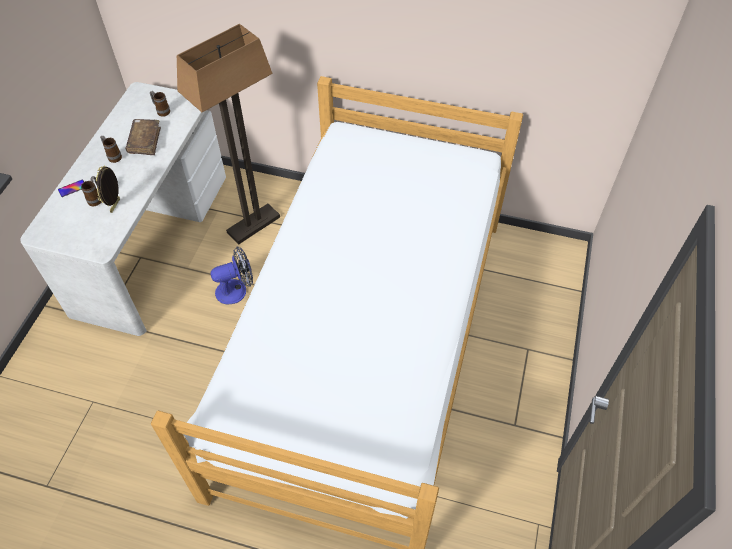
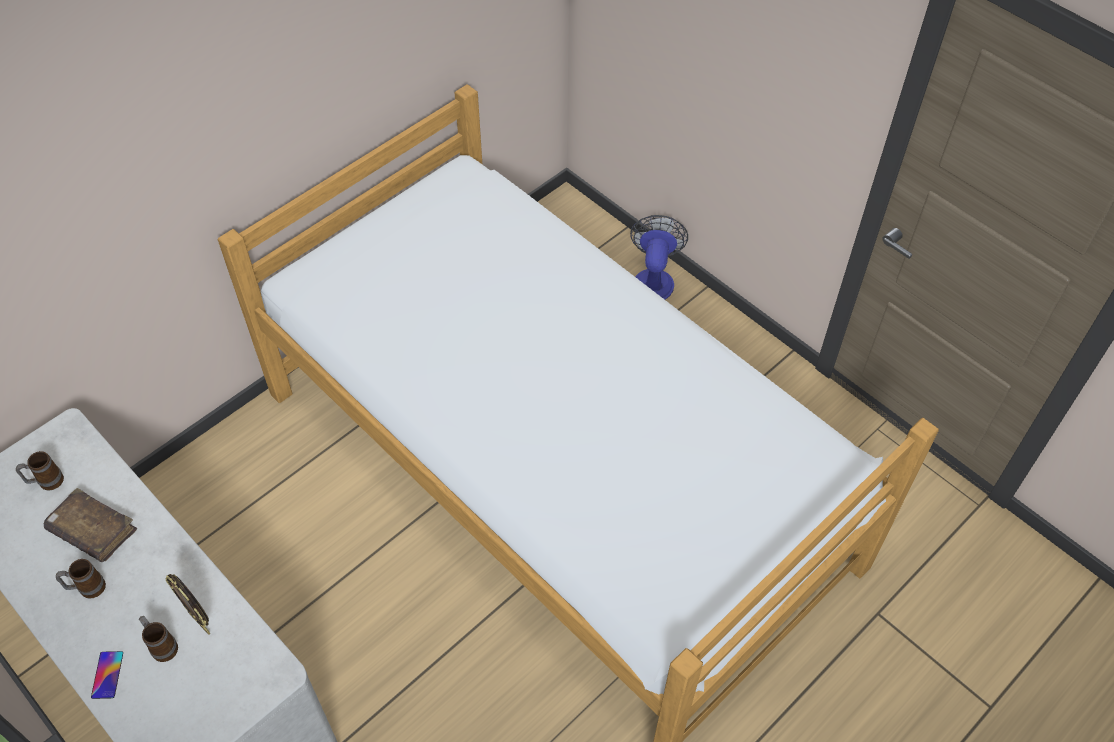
camera: 60 degrees left, 0 degrees up
floor lamp [177,24,280,244] -> none
fan [210,246,253,304] -> fan moved to [630,215,688,300]

